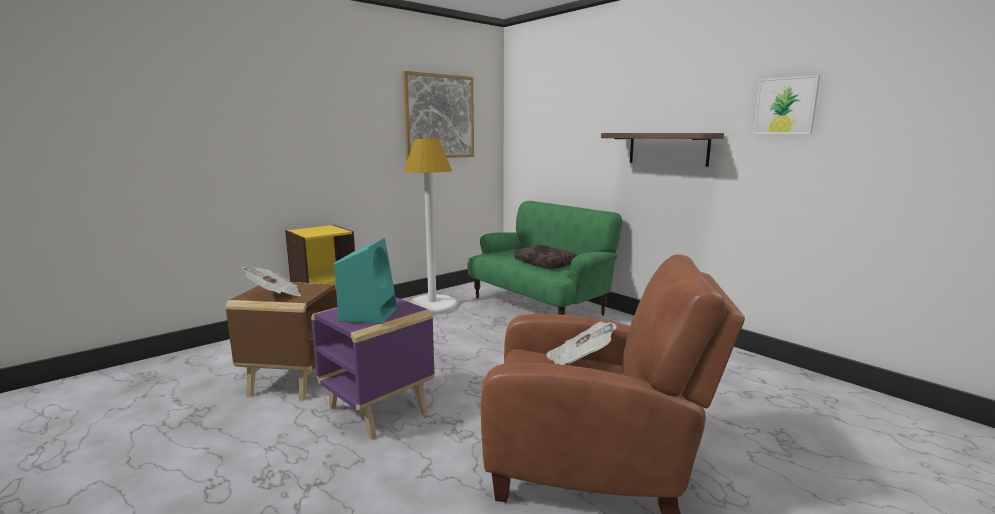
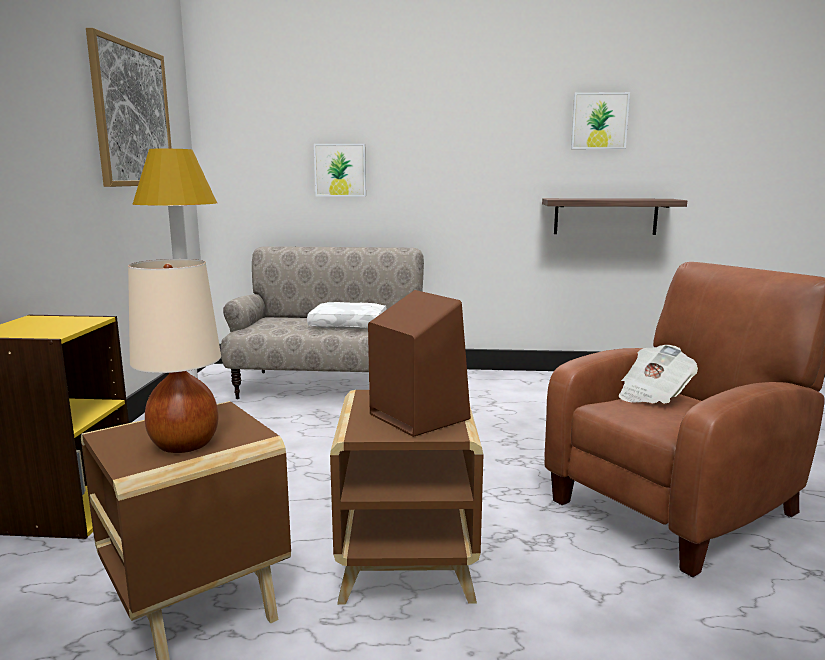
camera: 45 degrees left, 0 degrees up
newspaper [242,267,301,296] -> beige table lamp [128,259,221,453]
purple side table [311,297,434,440] -> brown side table [330,390,483,605]
turquoise speaker [334,238,397,324] -> brown speaker [368,290,471,437]
green sofa [467,201,622,316] -> beige sofa [220,246,424,400]
brown pillow [514,245,577,269] -> white pillow [307,302,387,329]
shelf [601,133,724,167] -> shelf moved to [542,198,687,235]
none -> picture [314,144,366,197]

